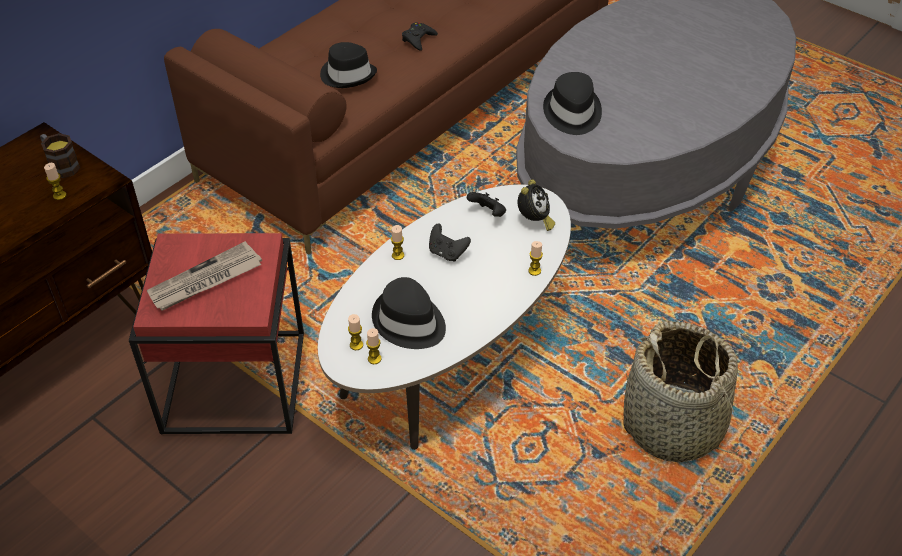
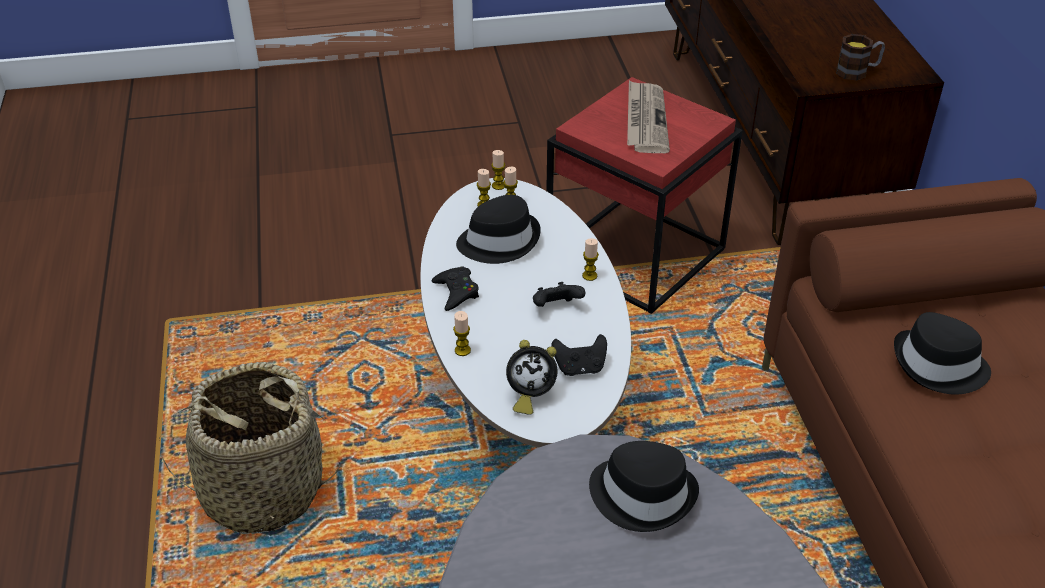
camera: 130 degrees right, 5 degrees down
candle [44,163,67,200] -> candle moved to [491,150,505,190]
black game controller [402,22,438,51] -> black game controller moved to [432,266,479,311]
alarm clock [517,179,555,231] -> alarm clock turned 60 degrees counterclockwise [506,340,557,415]

